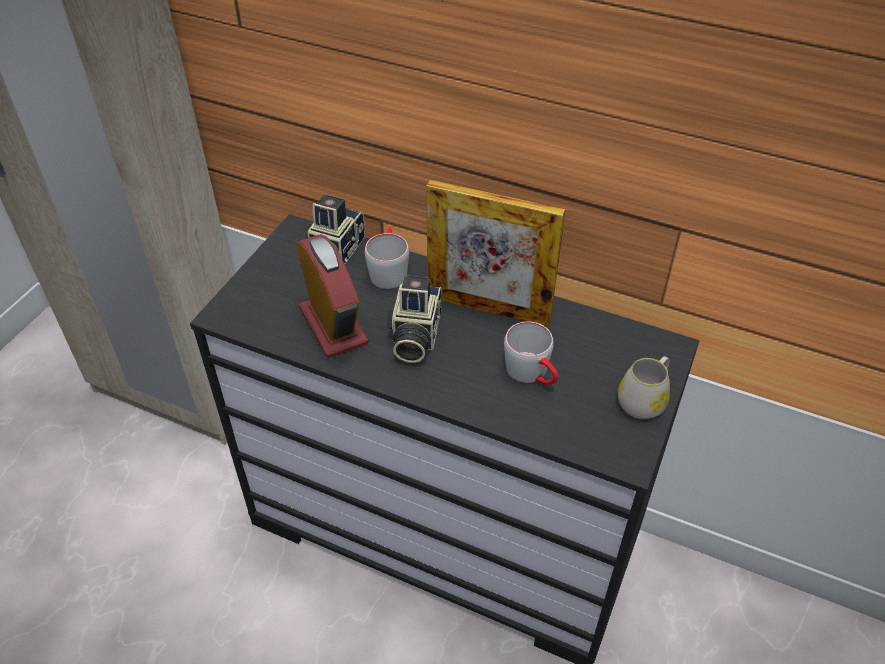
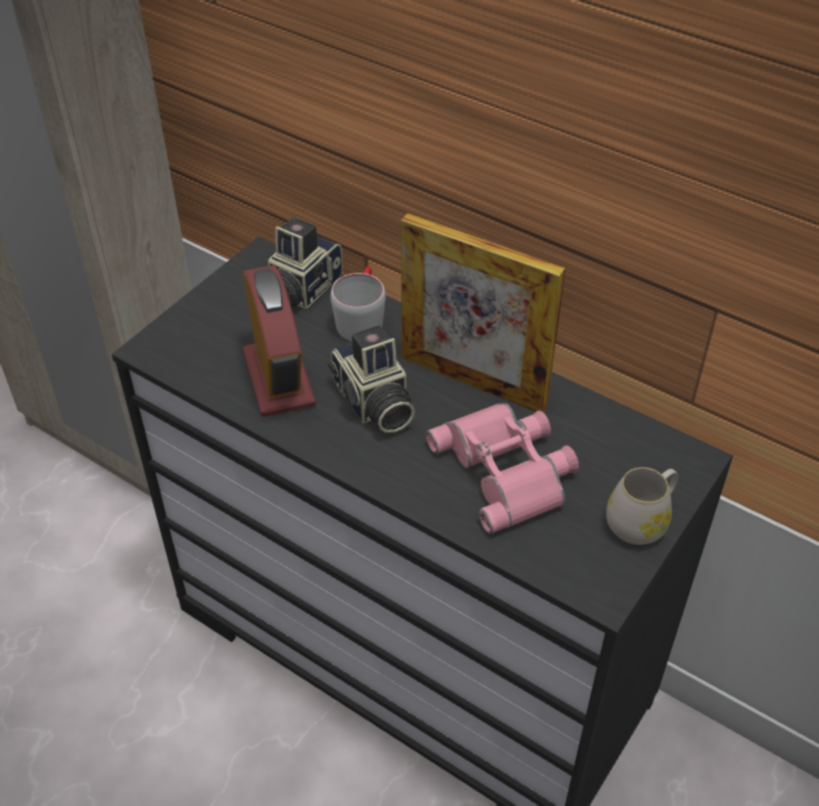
camera: 10 degrees right, 0 degrees up
camera [387,275,442,363] -> camera turned 45 degrees counterclockwise [328,325,415,433]
grey mug [504,322,558,385] -> pink binoculars [426,403,579,534]

